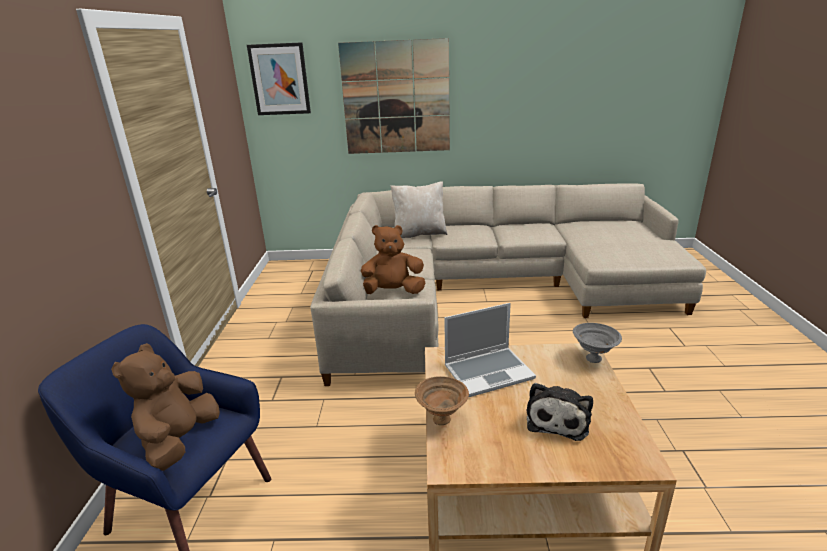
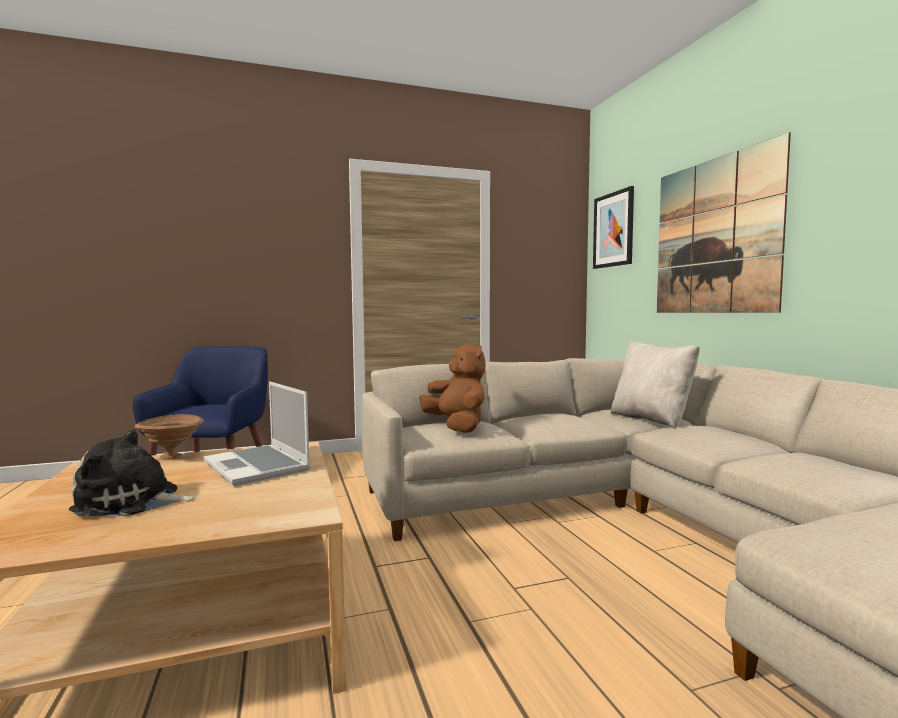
camera: 70 degrees right, 20 degrees down
brown plush toy [111,343,220,471] -> none
grey bowl [573,323,622,363] -> none

